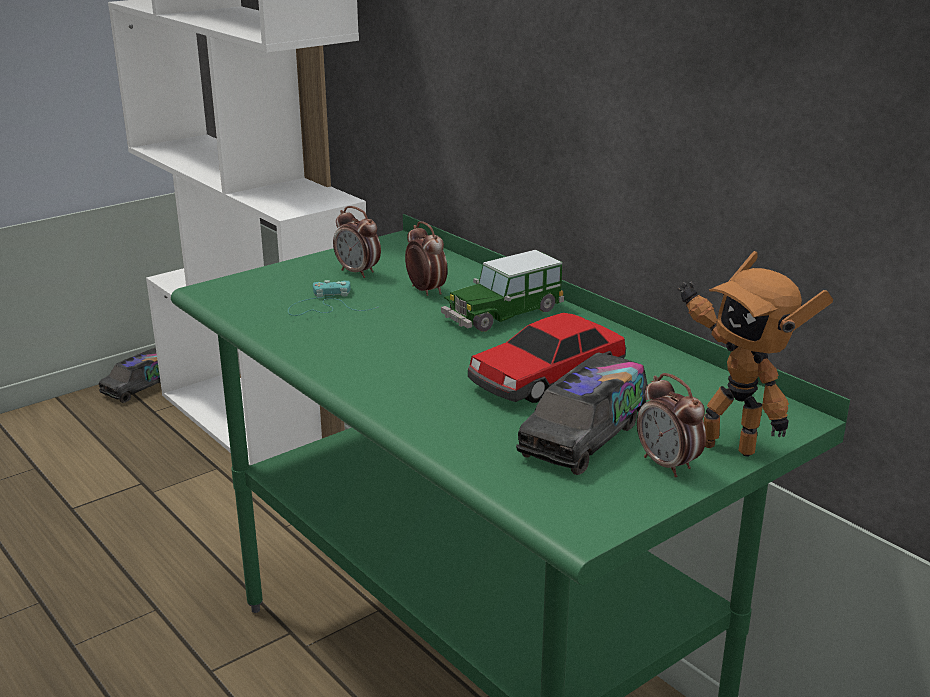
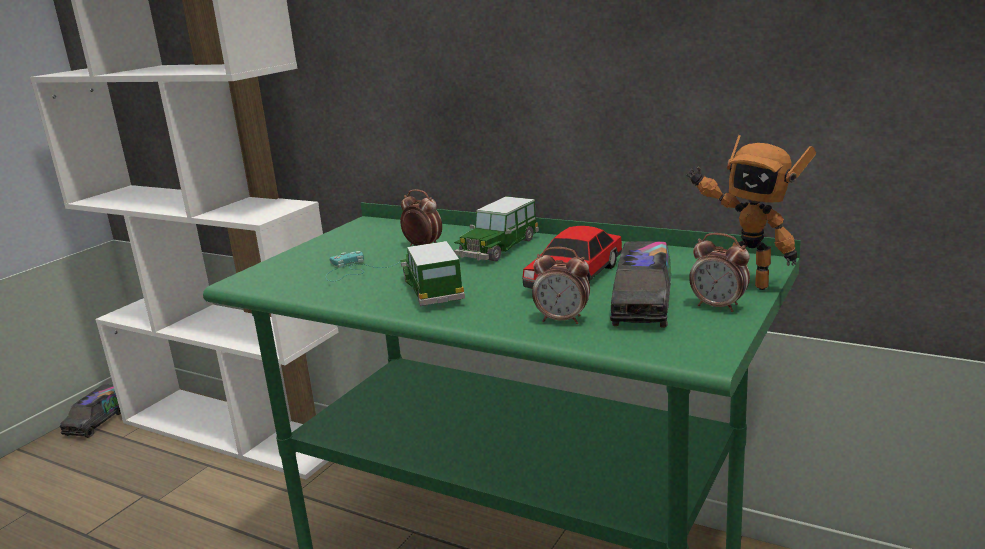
camera: 20 degrees left, 5 degrees down
alarm clock [333,206,381,278] -> alarm clock moved to [532,247,590,324]
none -> toy car [400,241,465,306]

